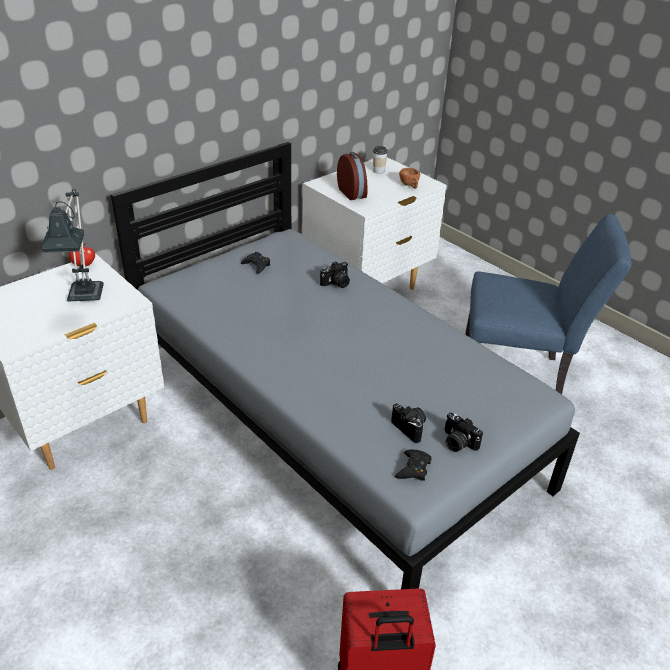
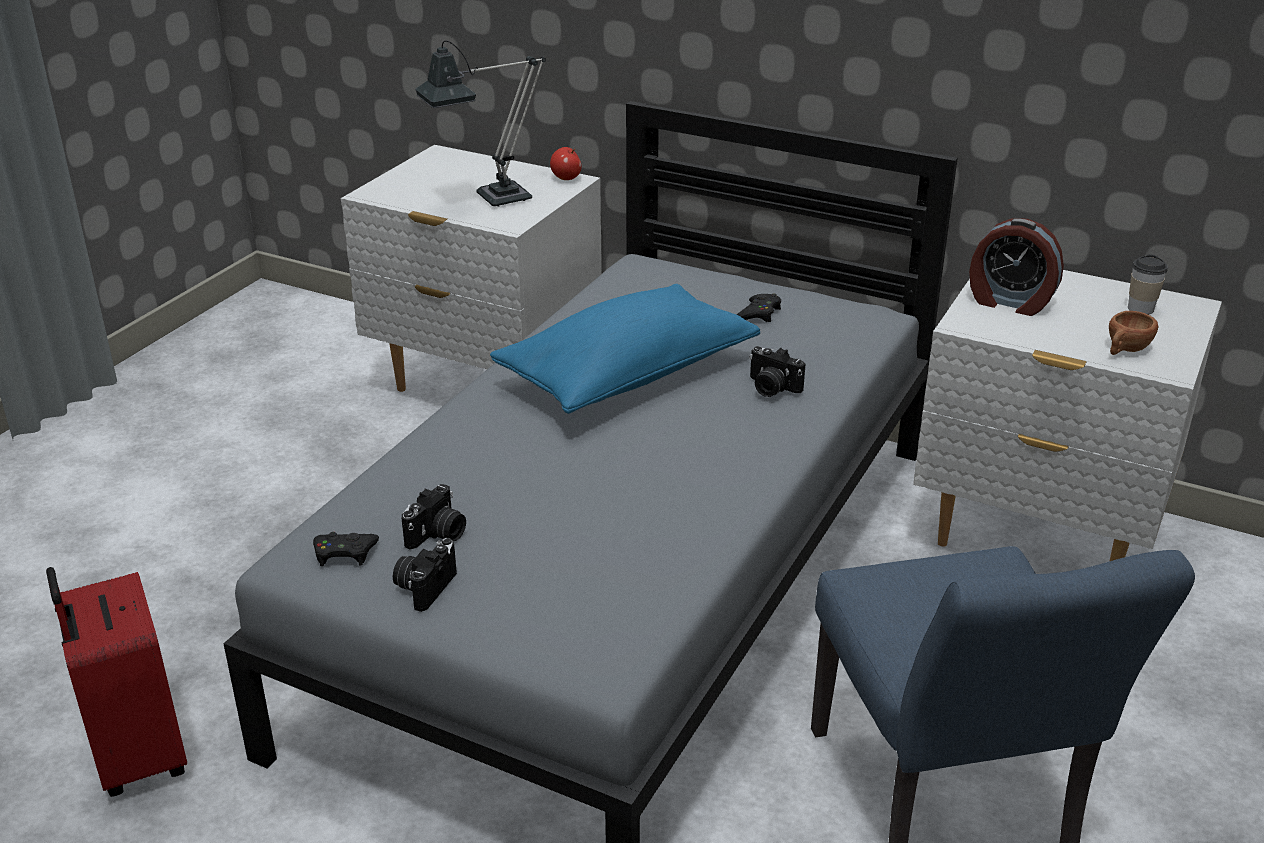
camera: 70 degrees right, 5 degrees down
alarm clock [337,152,368,200] -> alarm clock turned 75 degrees clockwise [969,218,1064,316]
none -> blue pillow [490,284,760,414]

